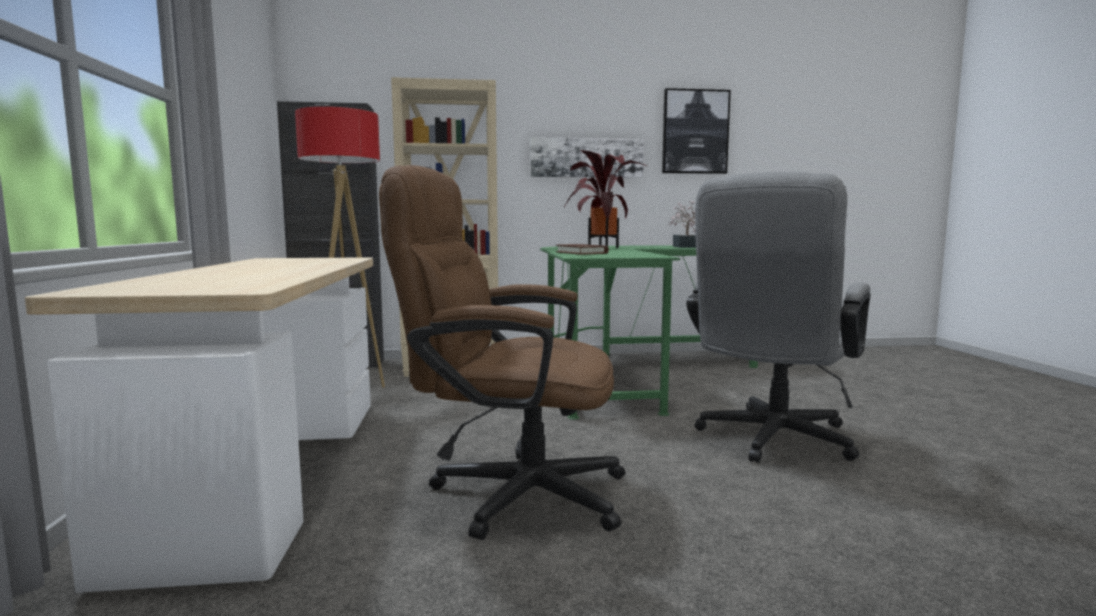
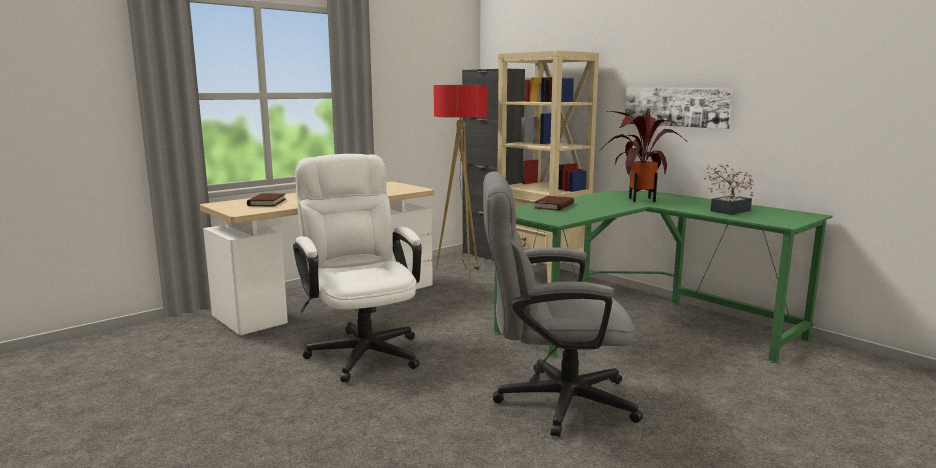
camera: 55 degrees right, 5 degrees up
brown office chair [379,165,625,540] -> white office chair [293,154,422,382]
picture [662,88,731,174] -> none
none -> brown book [247,193,286,206]

